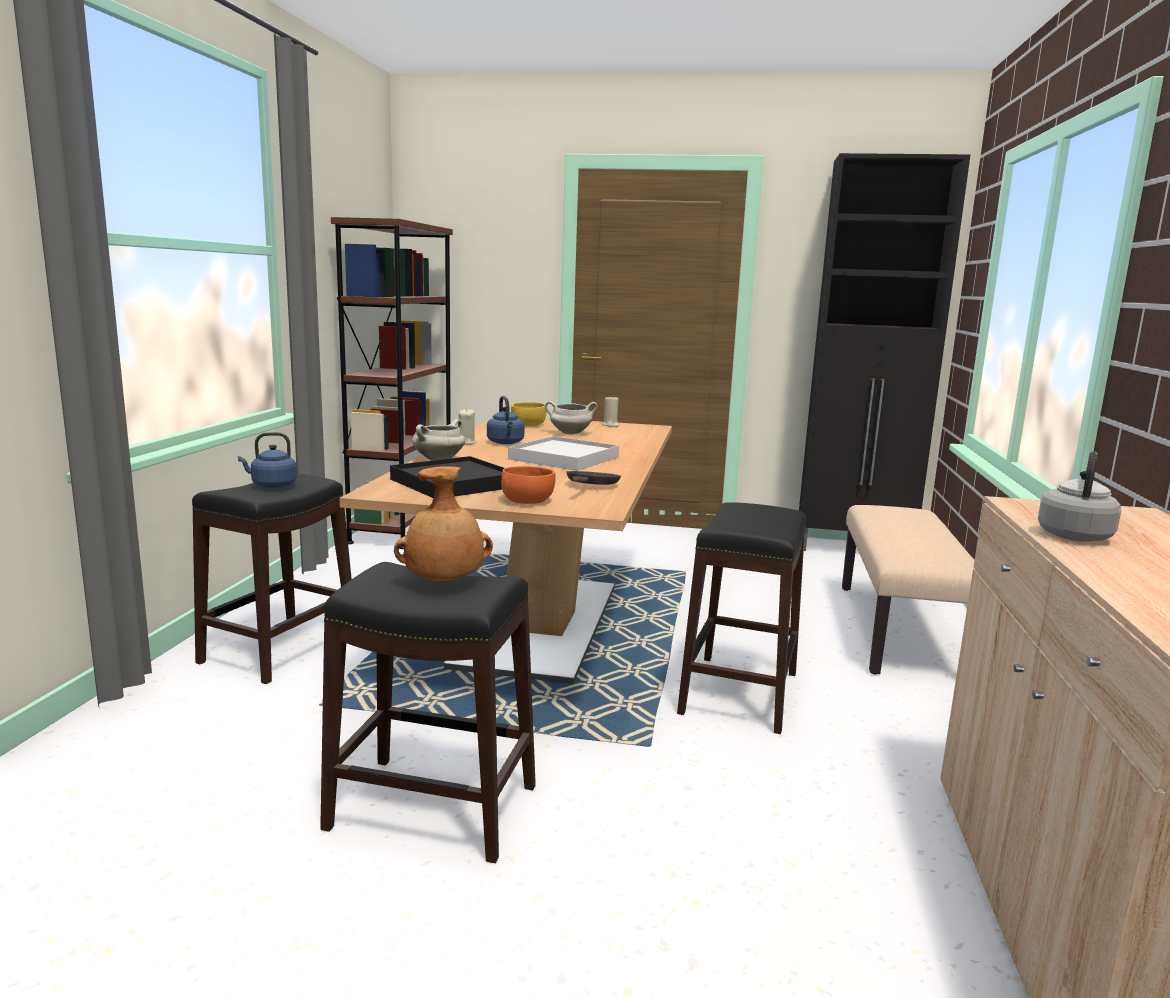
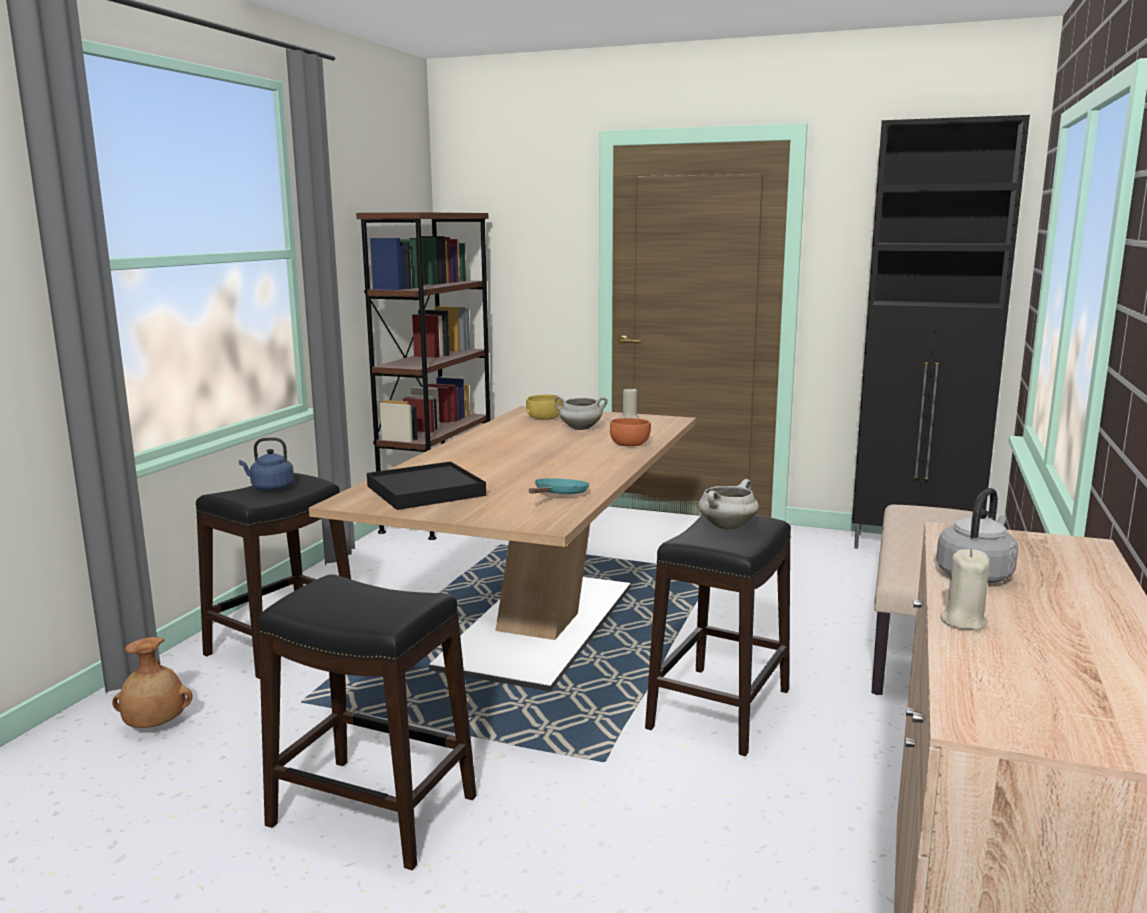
camera: 10 degrees right, 0 degrees up
brown vase [394,466,493,583] -> brown vase moved to [112,637,192,728]
white cooking pot [412,419,465,461] -> white cooking pot moved to [698,479,759,530]
beige candle [459,408,477,445] -> beige candle moved to [940,549,990,630]
blue kettle [487,396,524,444] -> none
orange bowl [501,466,556,504] -> orange bowl moved to [610,418,651,446]
white tray [508,436,619,471] -> none
black frying pan [566,471,621,485] -> turquoise frying pan [529,478,590,494]

